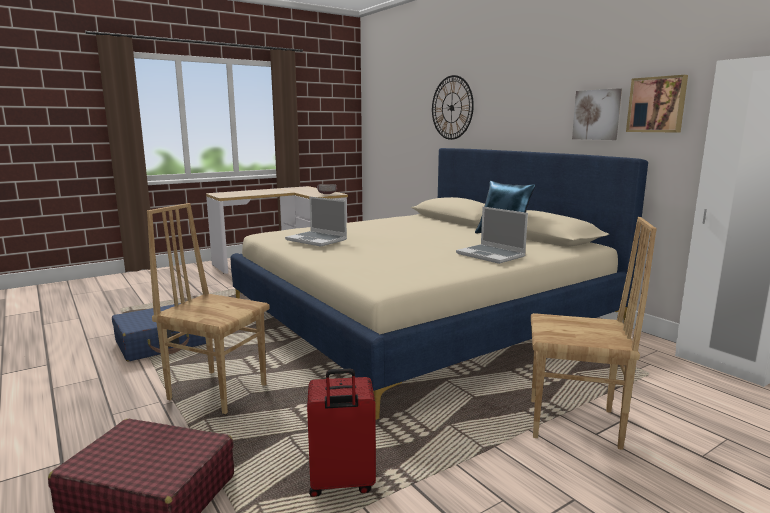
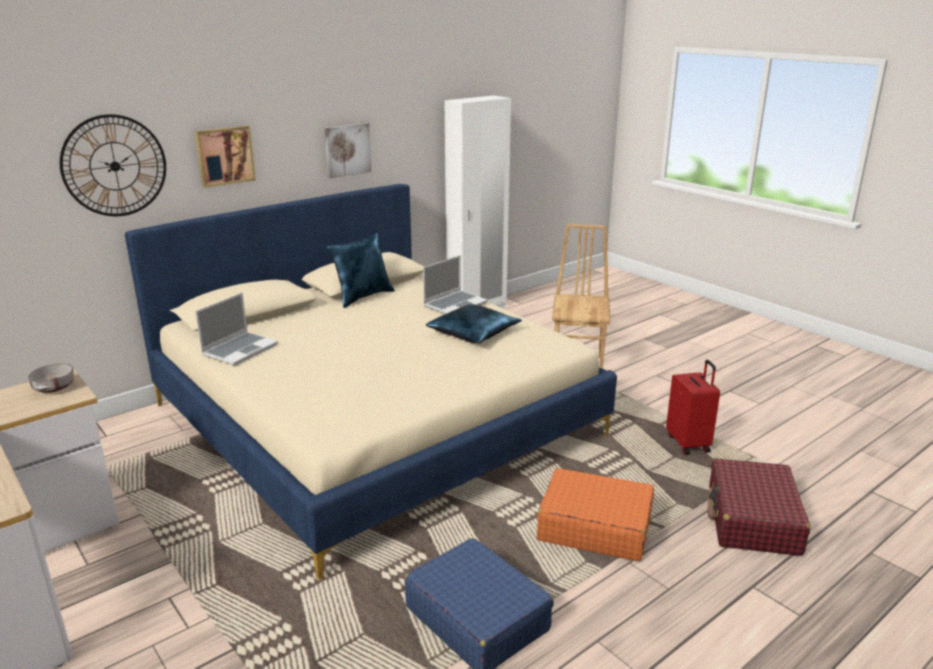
camera: 95 degrees left, 10 degrees up
brown chair [147,203,270,414] -> orange suitcase [537,468,654,561]
laptop [285,196,347,247] -> laptop moved to [195,292,278,366]
picture [626,75,688,132] -> picture moved to [195,126,256,188]
none -> blue pillow [426,304,522,343]

